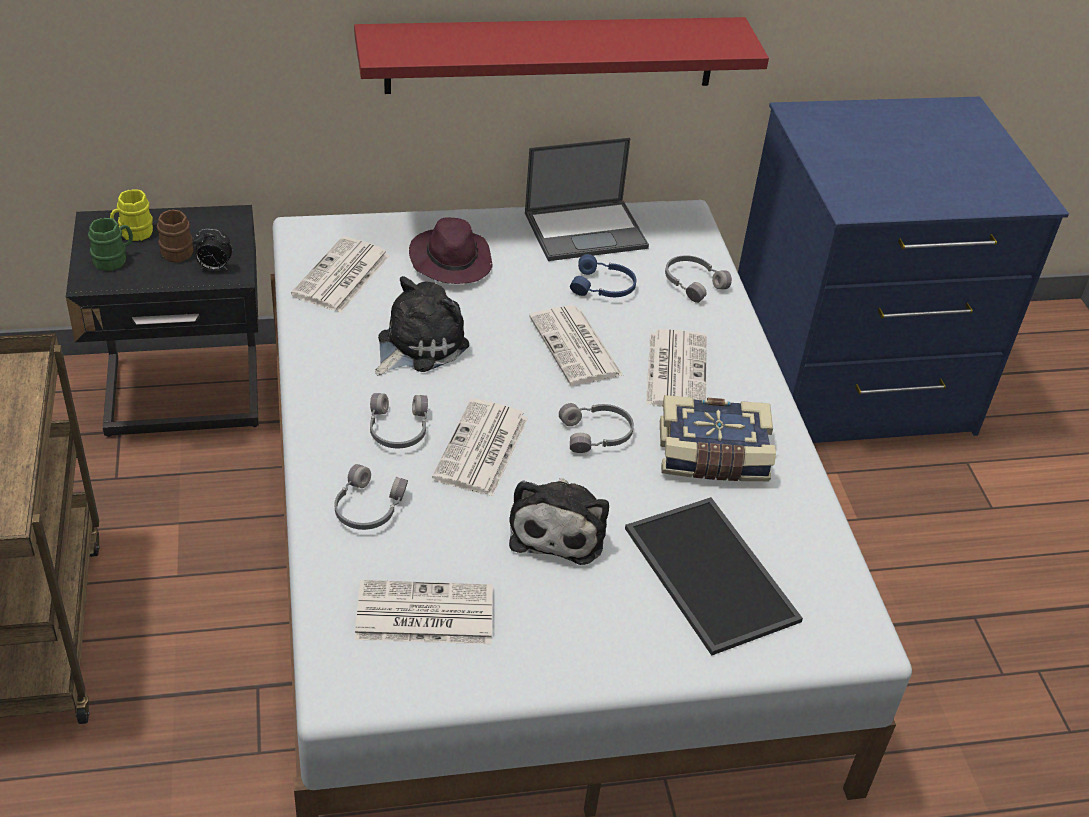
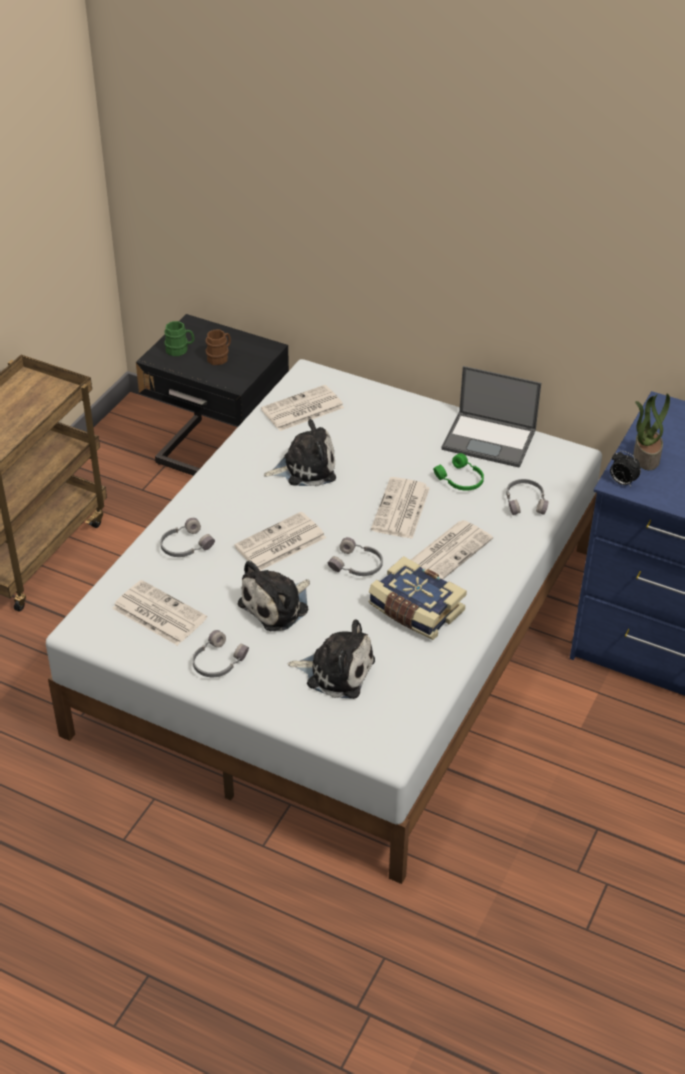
camera: 40 degrees right, 0 degrees up
yellow mug [110,189,153,241] -> none
alarm clock [192,229,232,270] -> alarm clock moved to [610,451,641,487]
red shelf [354,17,769,94] -> none
grey headphones [370,393,428,448] -> grey headphones moved to [193,630,249,677]
purple hat [409,217,492,284] -> none
blue headphones [570,254,636,297] -> green headphones [433,453,484,491]
tray [625,497,803,656] -> plush toy [287,619,375,699]
none -> potted plant [633,394,670,470]

